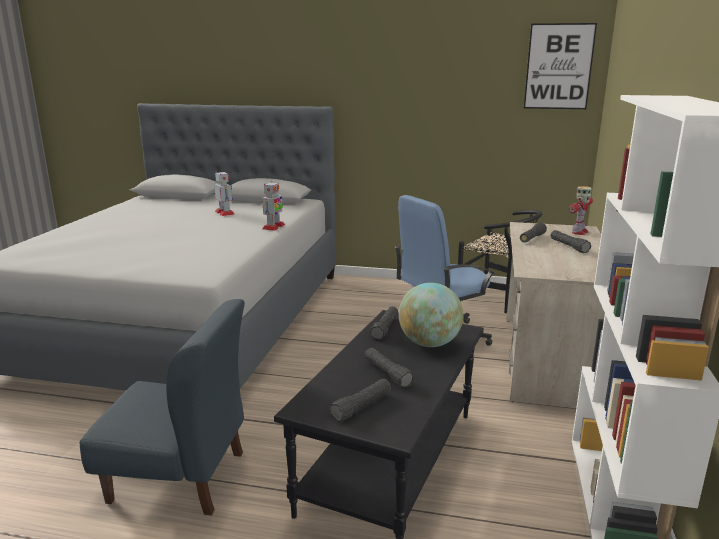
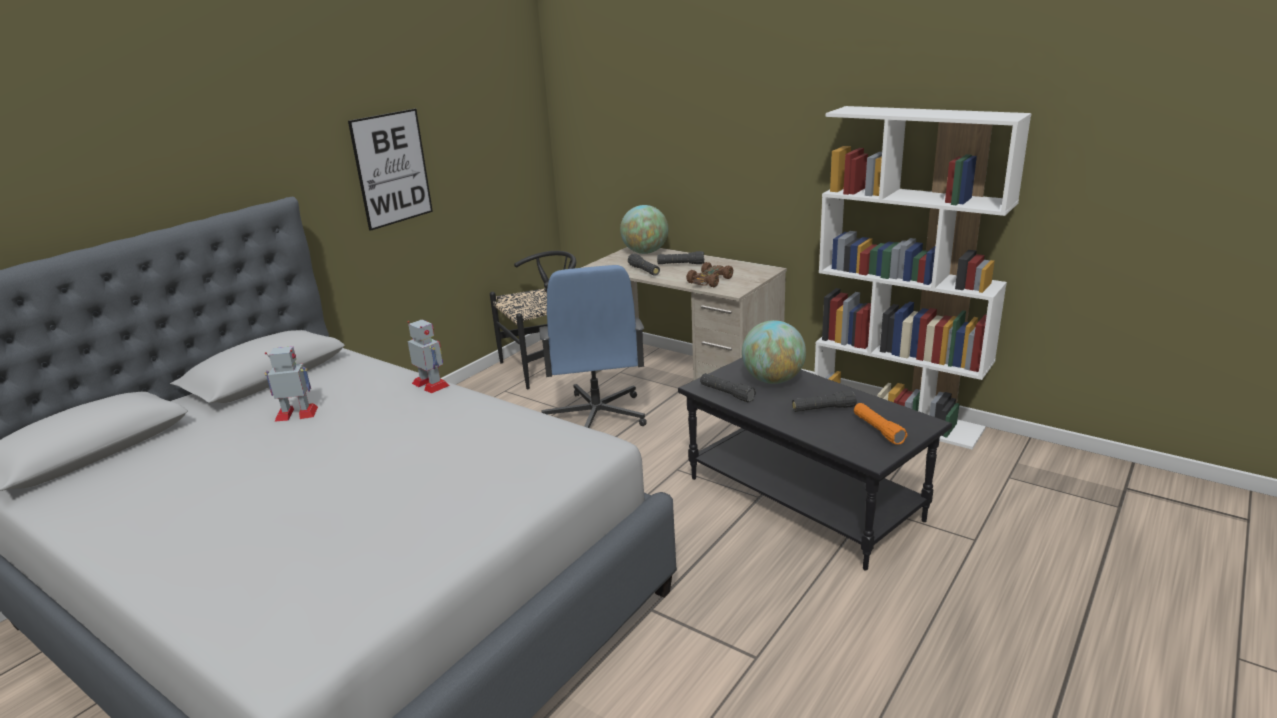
camera: 65 degrees left, 5 degrees up
blue chair [80,299,245,515] -> none
black flashlight [330,379,391,422] -> orange flashlight [854,403,907,445]
picture [524,23,597,109] -> picture moved to [348,109,433,231]
toy robot [569,186,593,235] -> globe [620,205,668,254]
none -> brown toy car [686,262,733,287]

